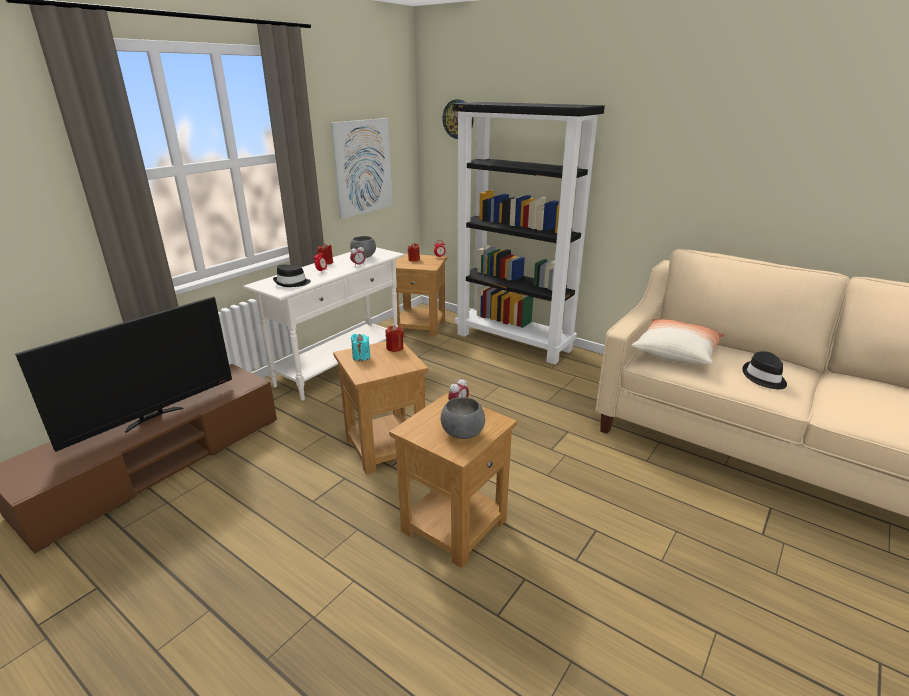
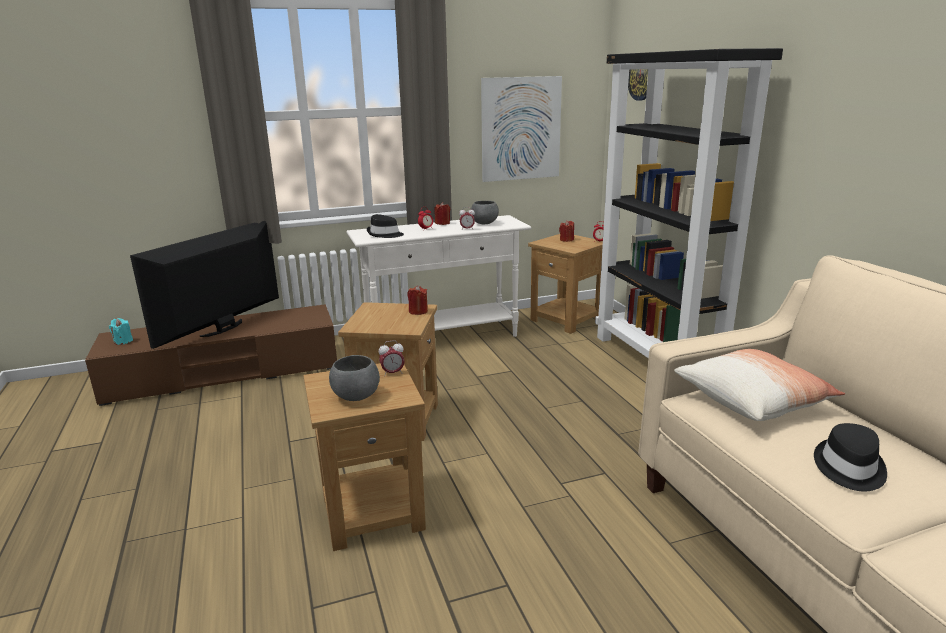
camera: 35 degrees right, 5 degrees down
television [15,297,232,452] -> television turned 135 degrees clockwise [130,221,279,349]
turquoise candle [351,334,370,361] -> turquoise candle moved to [109,318,133,345]

